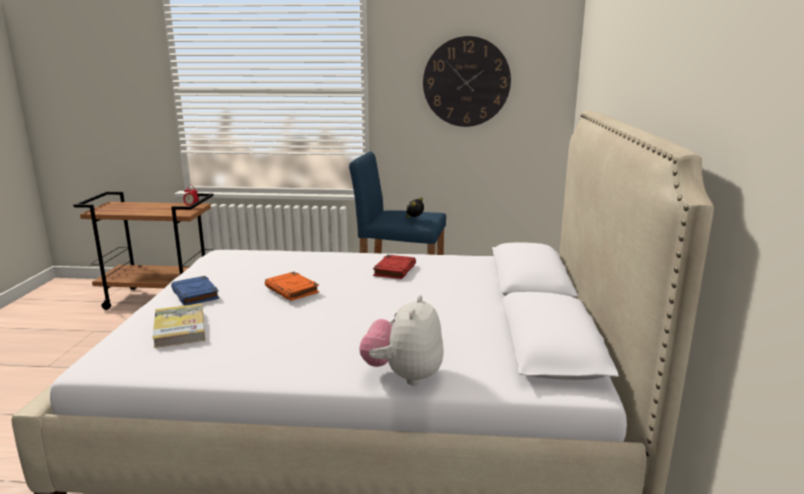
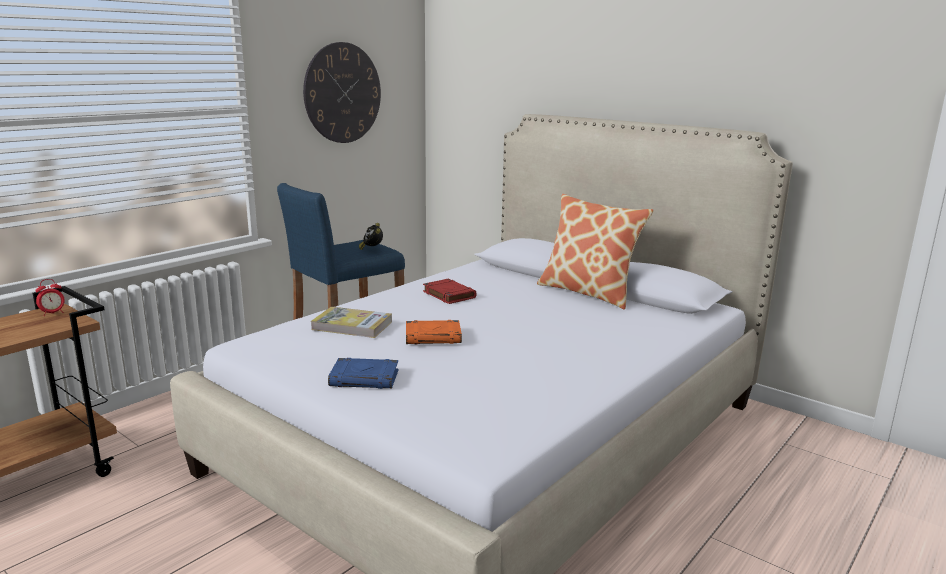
camera: 55 degrees left, 0 degrees up
book [152,303,205,348] -> book moved to [311,307,392,338]
plush toy [359,295,444,386] -> none
none -> pillow [537,194,654,310]

